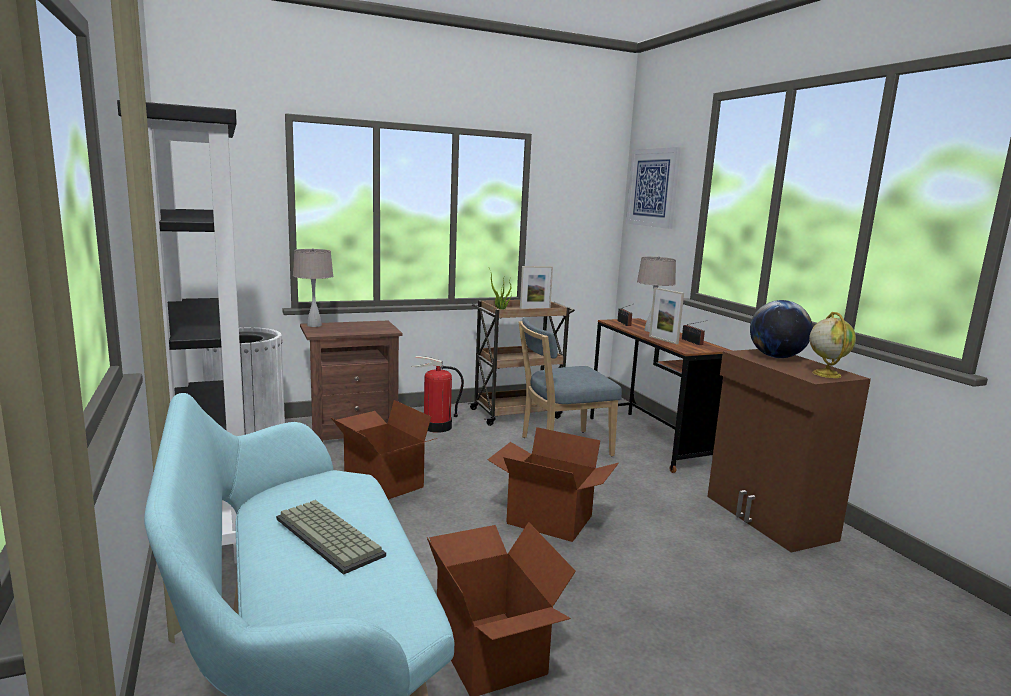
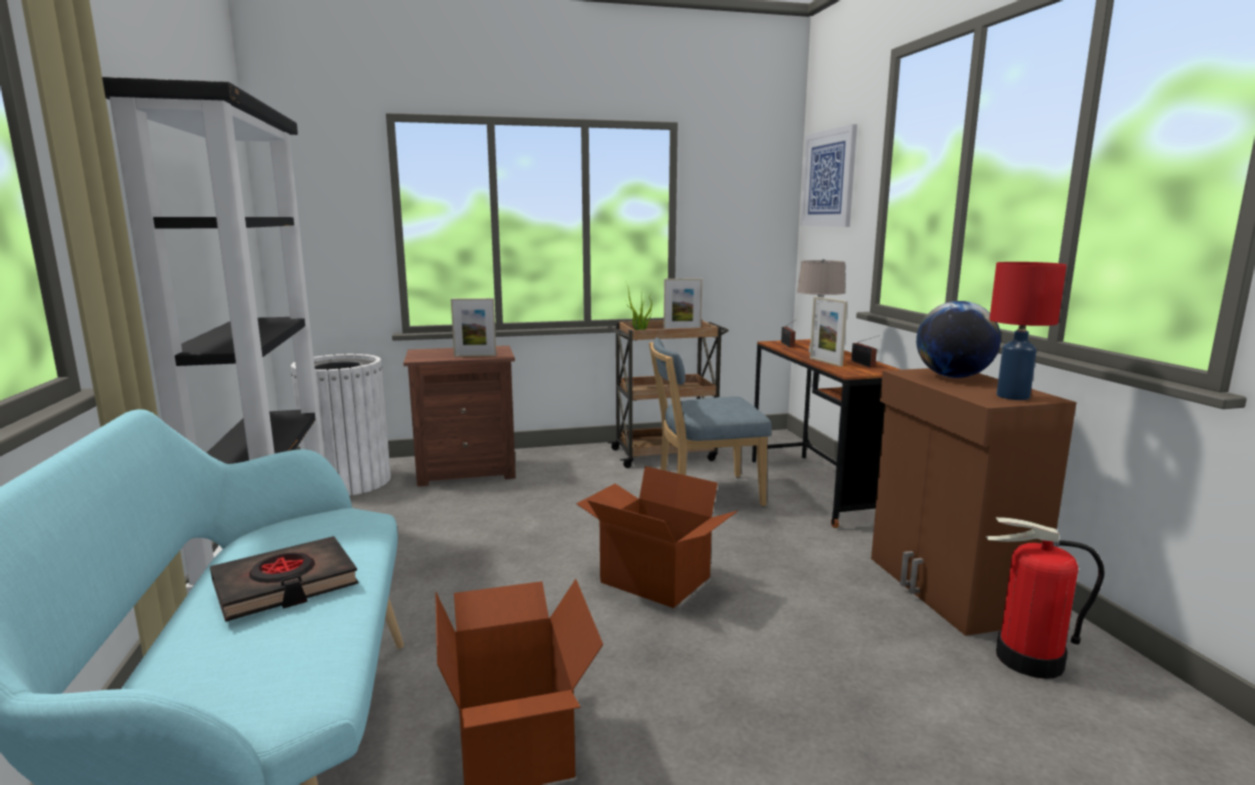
camera: 10 degrees right, 0 degrees up
keyboard [276,500,386,575] -> black book [210,536,359,622]
beige table lamp [293,248,333,327] -> none
cardboard box [330,400,437,500] -> none
fire extinguisher [412,356,464,433] -> fire extinguisher moved to [986,517,1104,679]
globe [809,312,856,378] -> red table lamp [990,262,1067,400]
none -> picture frame [451,298,496,357]

